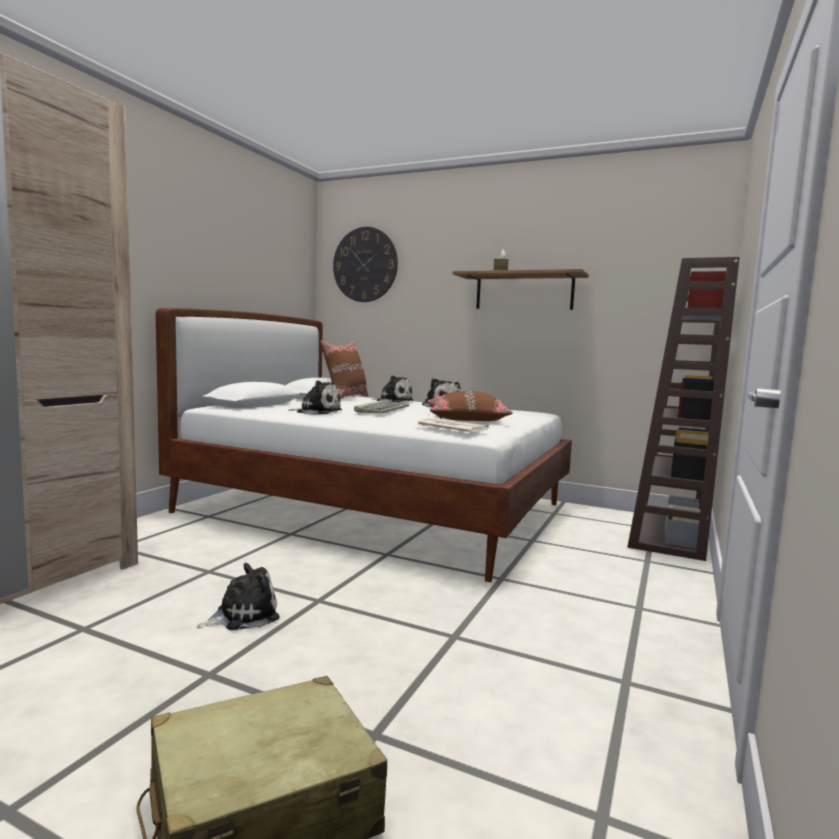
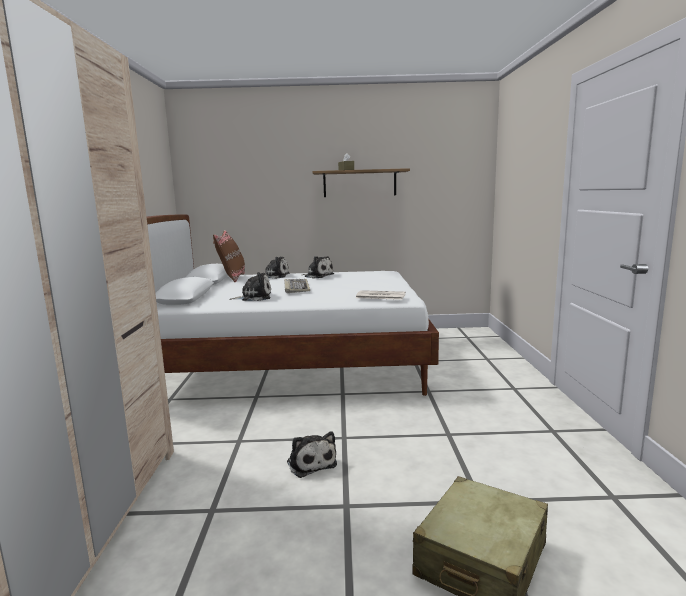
camera: 25 degrees left, 5 degrees up
plush toy [196,563,280,630] -> plush toy turned 120 degrees clockwise [287,431,337,478]
wall clock [333,227,398,302] -> none
brown pillow [427,391,513,421] -> none
brown bookcase [627,257,740,561] -> none

